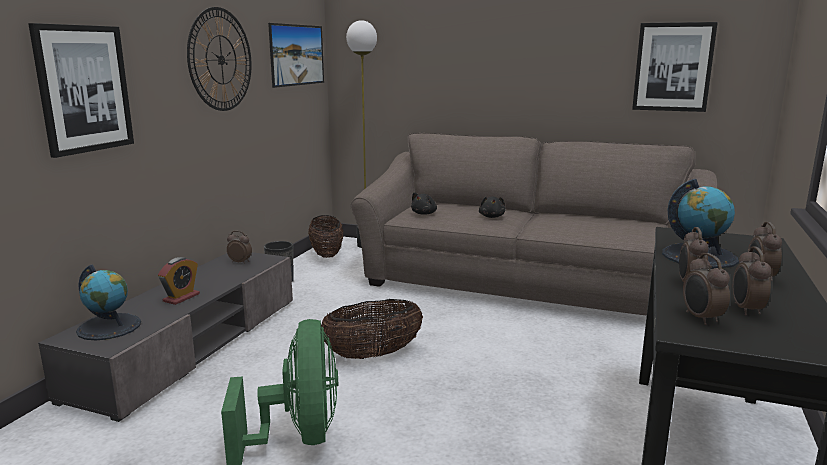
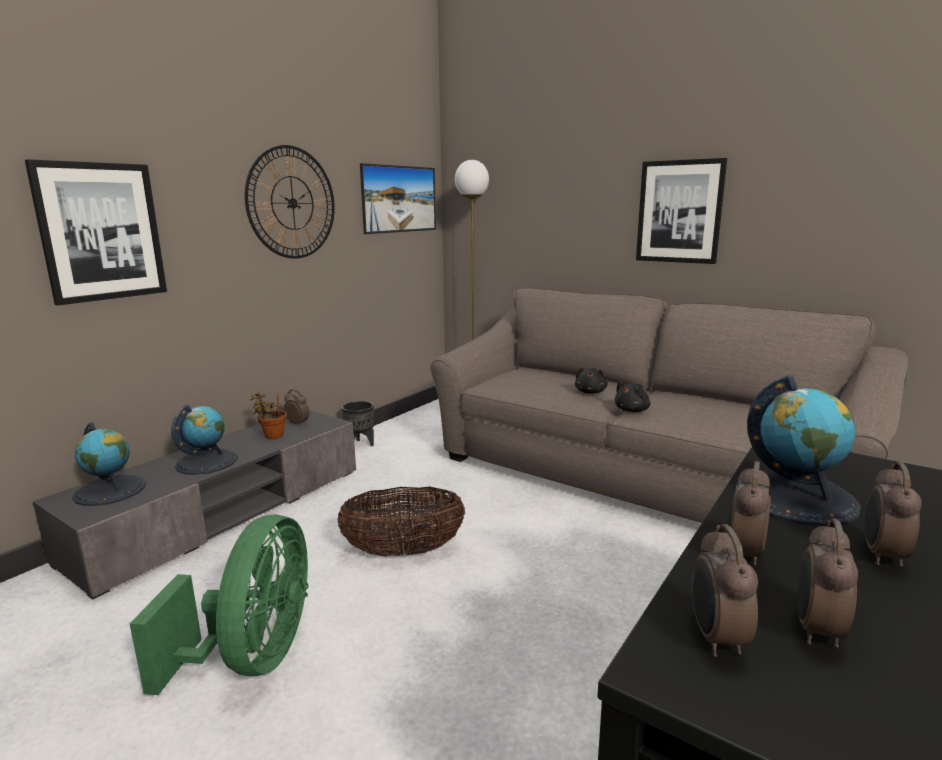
camera: 15 degrees right, 0 degrees up
alarm clock [158,257,200,305] -> globe [171,404,238,475]
basket [308,215,343,258] -> none
black plush toy [411,192,437,215] -> black plush toy moved to [614,381,651,412]
picture [632,22,718,112] -> picture moved to [636,158,727,264]
none -> potted plant [250,392,287,439]

